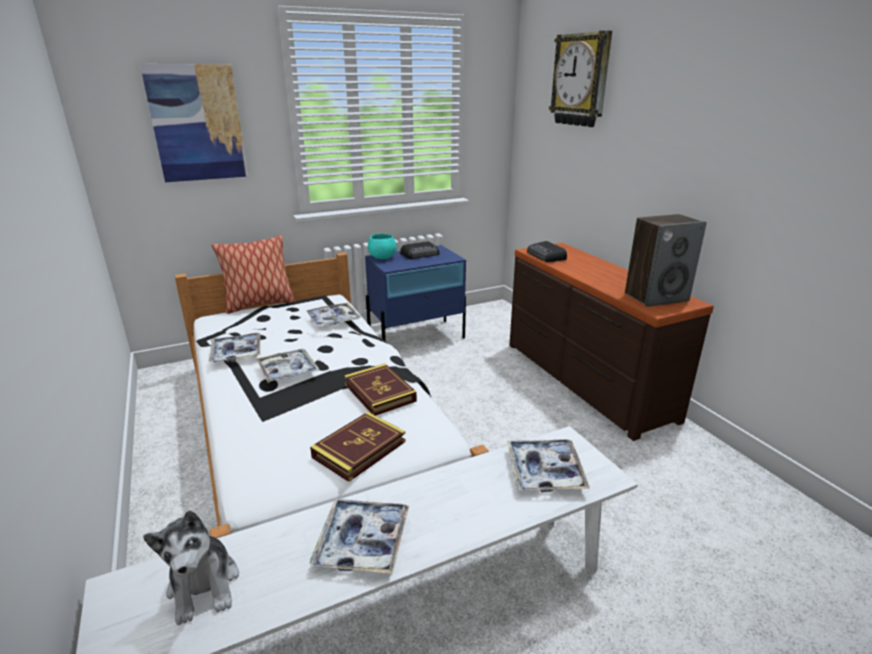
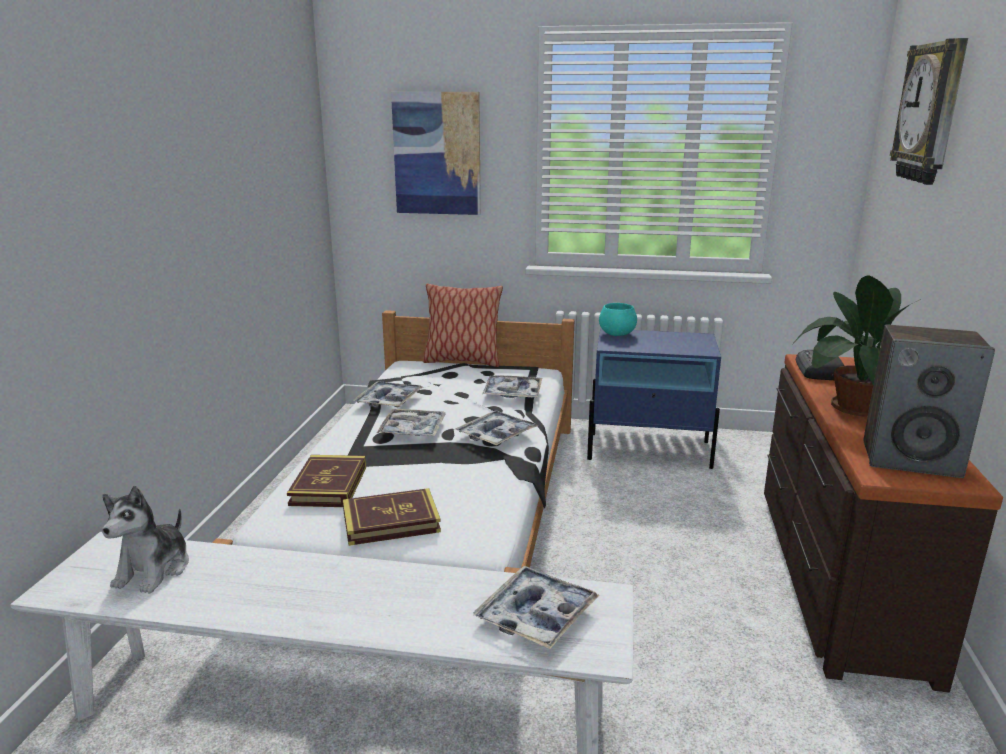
camera: 35 degrees right, 5 degrees down
tray [309,499,409,574] -> tray moved to [455,411,538,446]
book [344,364,417,416] -> book moved to [287,455,366,507]
radio [400,241,440,259] -> none
none -> potted plant [793,275,921,417]

